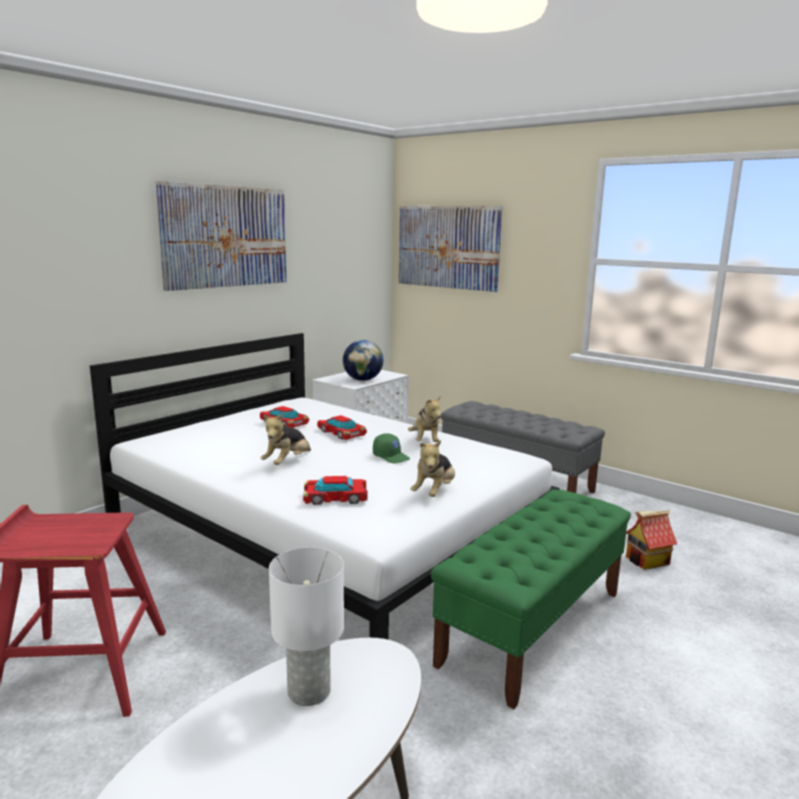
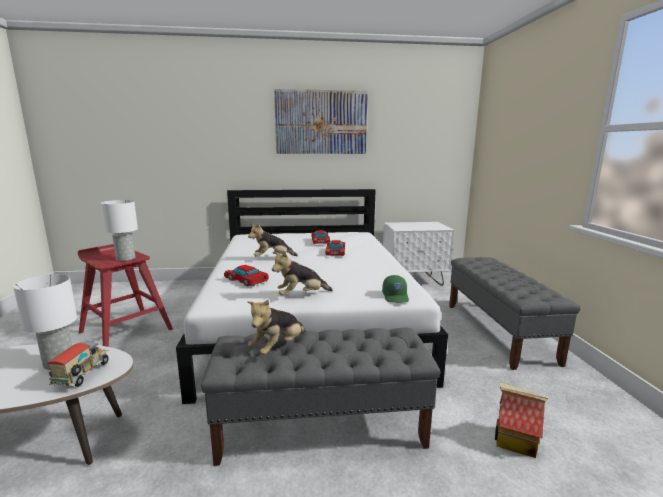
camera: 45 degrees right, 0 degrees up
globe [343,340,383,381] -> none
green cap [373,433,410,464] -> green cap moved to [382,275,409,303]
picture [398,206,503,292] -> none
plush toy [408,395,441,442] -> plush toy moved to [248,299,306,355]
green bench [431,490,631,709] -> grey bench [201,328,441,466]
none -> toy truck [47,341,109,387]
none -> white table lamp [101,200,138,261]

